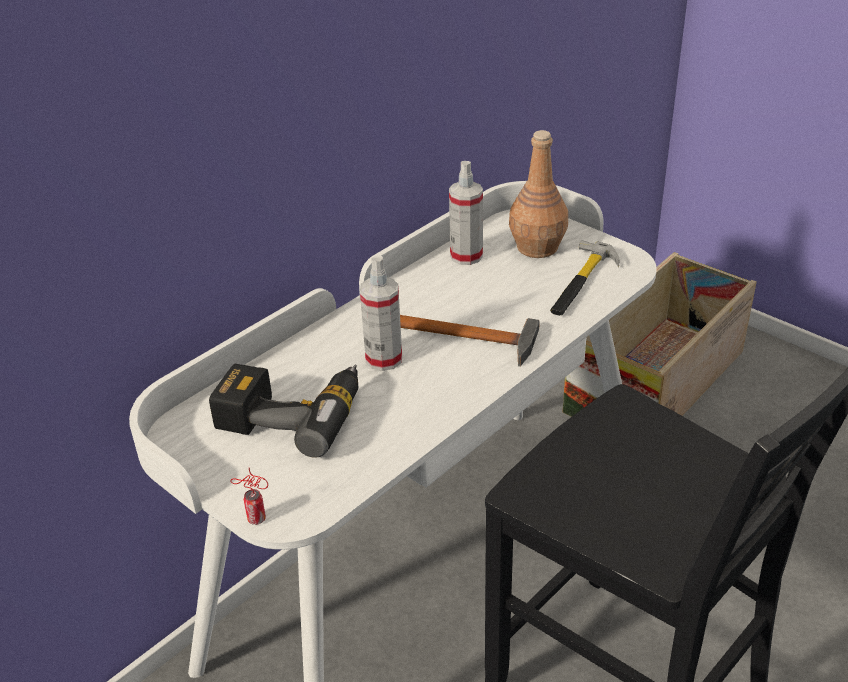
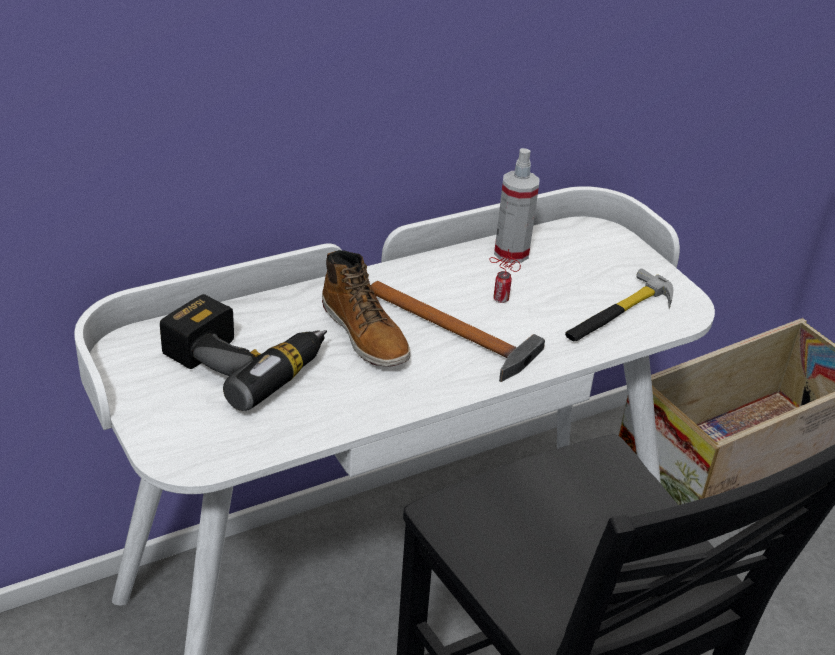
camera: 15 degrees right, 0 degrees up
can [230,468,268,525] -> can moved to [489,249,521,303]
spray bottle [360,256,402,371] -> boot [322,250,410,366]
brown bottle [509,130,568,258] -> none

